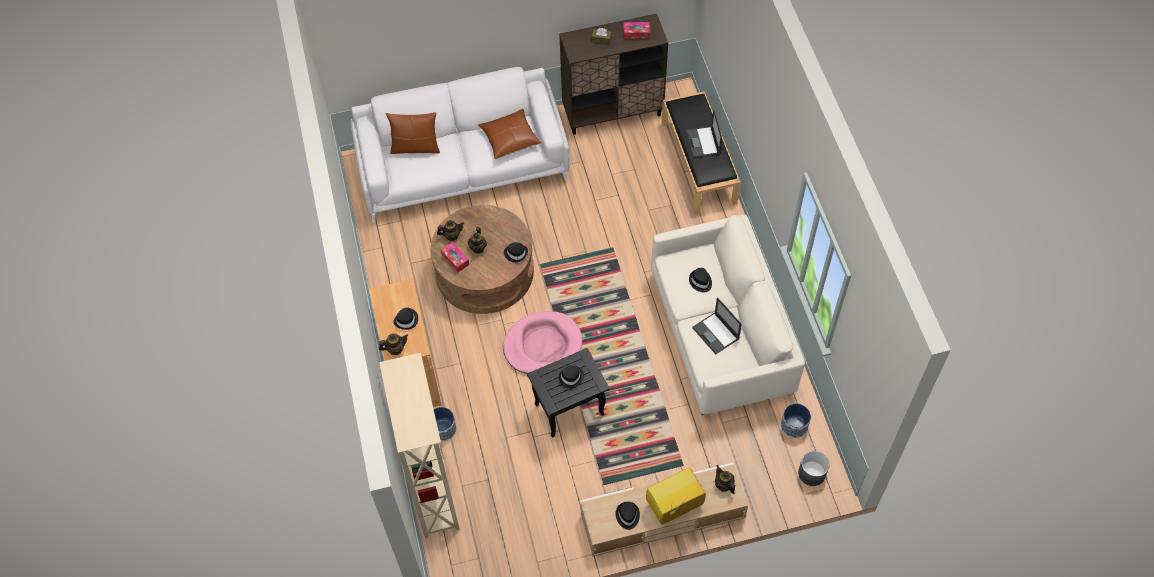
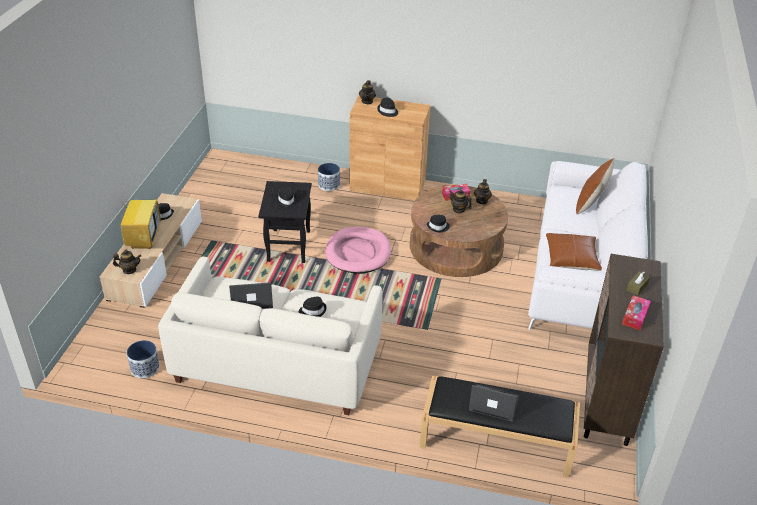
camera: 115 degrees right, 20 degrees down
beige bookcase [379,353,460,538] -> none
grey planter [798,451,830,486] -> none

